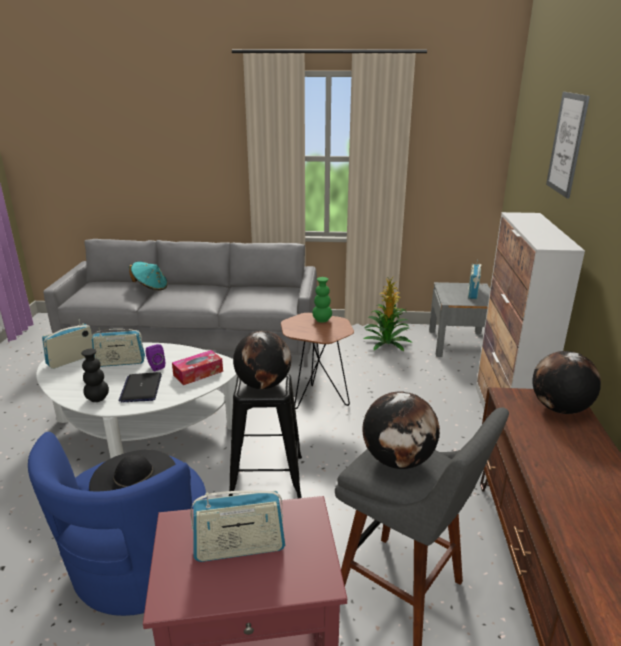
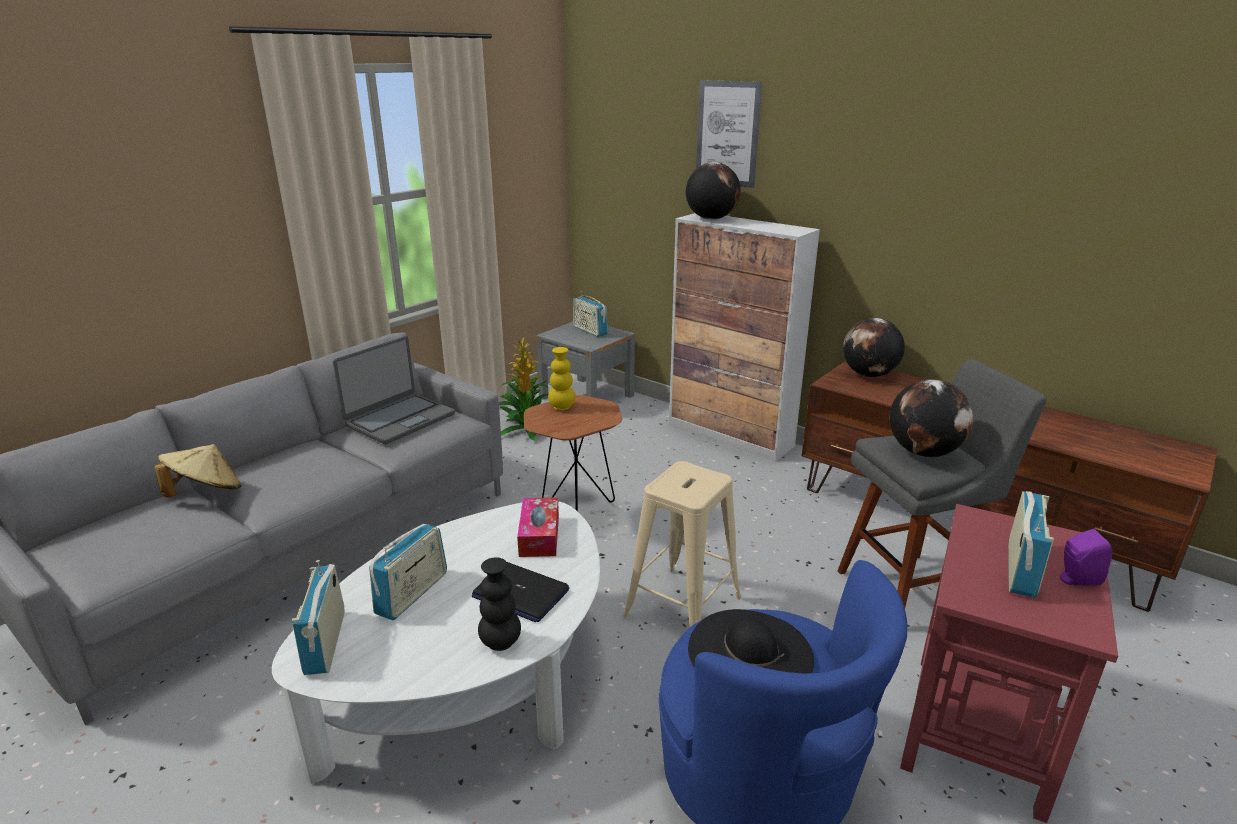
camera: 55 degrees left, 0 degrees up
turquoise hat [129,261,168,291] -> beige hat [154,444,241,498]
purple speaker [145,344,165,371] -> purple speaker moved to [1060,529,1112,586]
black stool [229,374,302,498] -> beige stool [623,461,742,627]
globe [233,331,291,389] -> globe moved to [686,162,741,220]
green vase [312,277,332,323] -> yellow vase [548,347,576,410]
none -> laptop [333,336,455,444]

